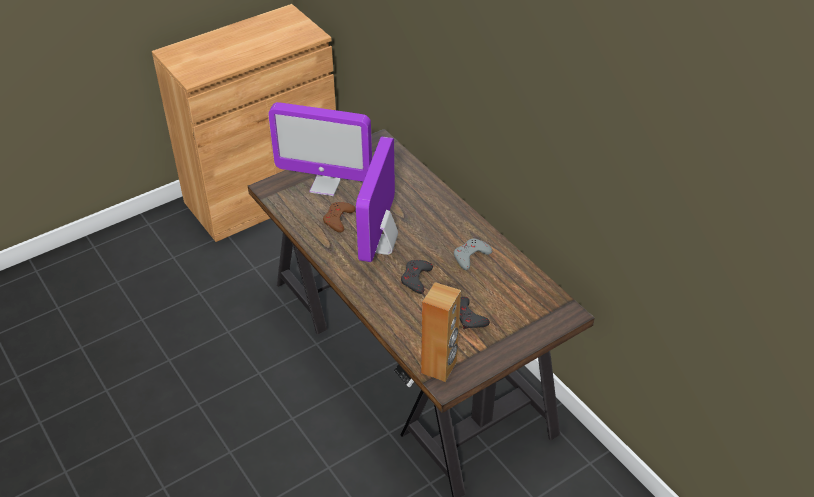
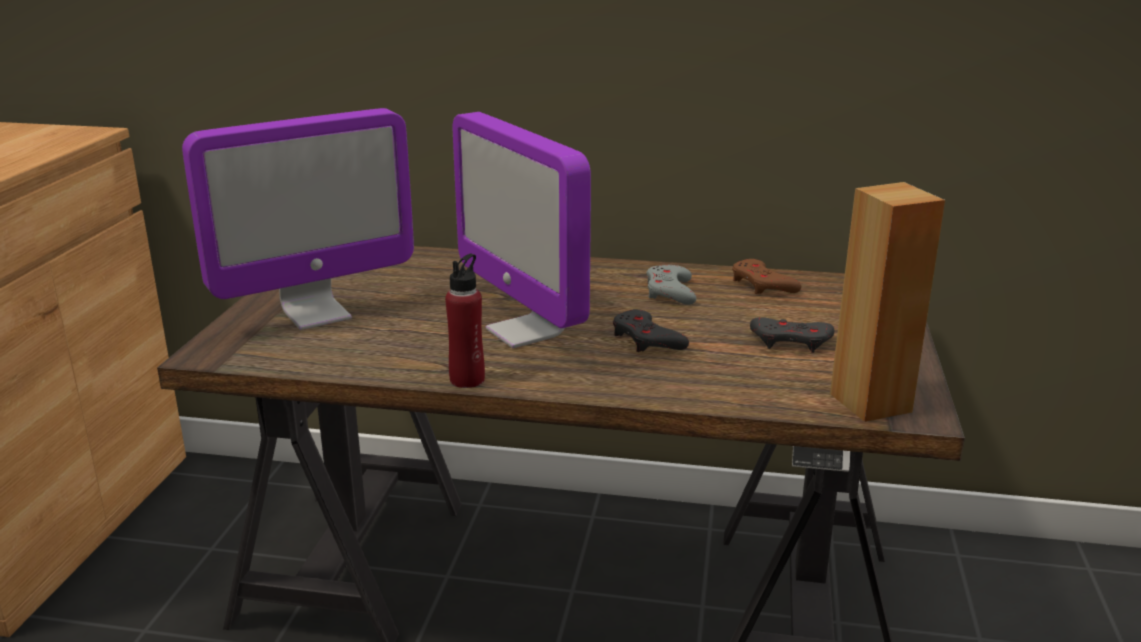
camera: 45 degrees left, 20 degrees down
brown game controller [323,202,356,233] -> brown game controller moved to [732,259,801,294]
none -> red bottle [445,254,485,388]

